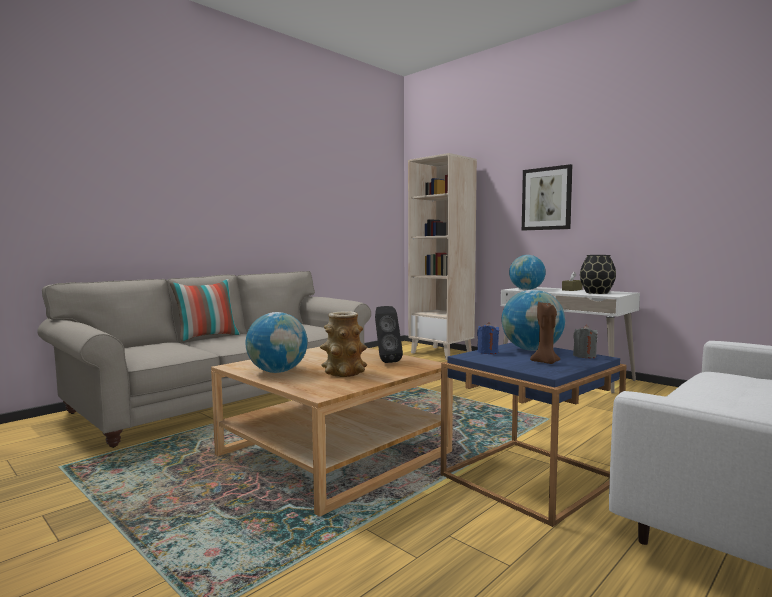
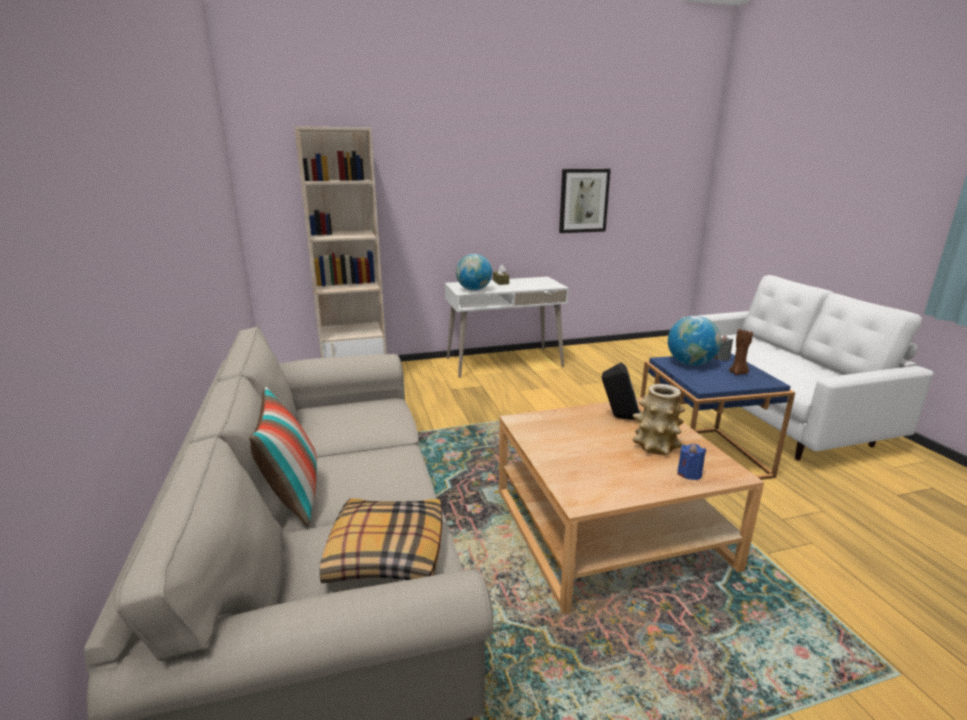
camera: 60 degrees left, 15 degrees up
globe [246,312,308,373] -> none
blue candle [477,322,499,354] -> blue candle moved to [677,443,706,480]
picture [522,164,572,230] -> picture moved to [559,169,611,233]
black vase [580,255,616,294] -> none
none -> pillow [320,498,443,583]

